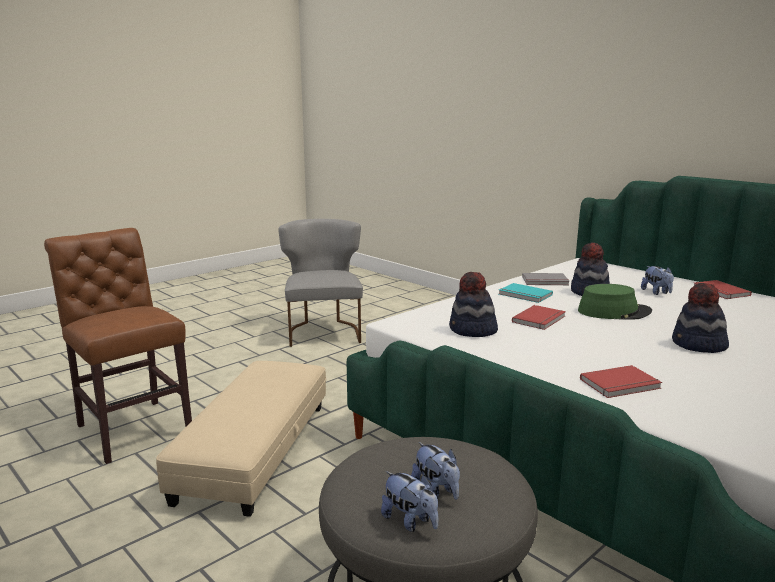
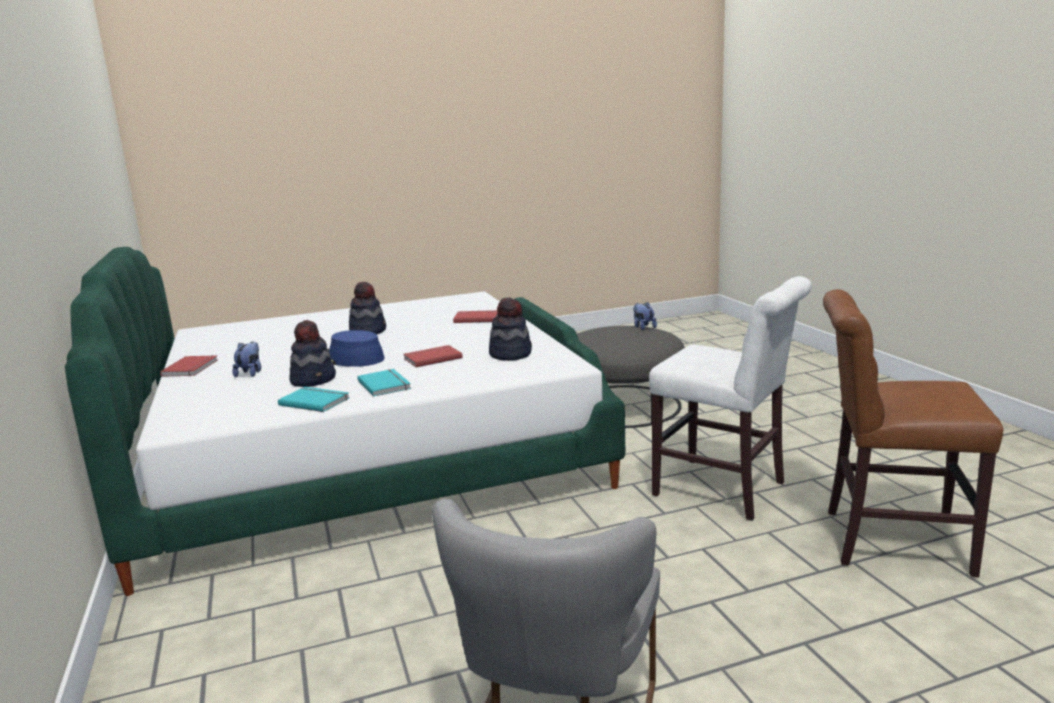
camera: 155 degrees left, 0 degrees up
brown chair [44,228,192,464] -> brown chair turned 120 degrees clockwise [823,289,1003,577]
beige ottoman [156,361,326,517] -> white chair [649,276,812,521]
plush toy [411,442,460,500] -> none
grey book [522,273,570,285] -> turquoise book [278,387,349,412]
green hat [578,284,652,320] -> blue hat [328,330,385,367]

